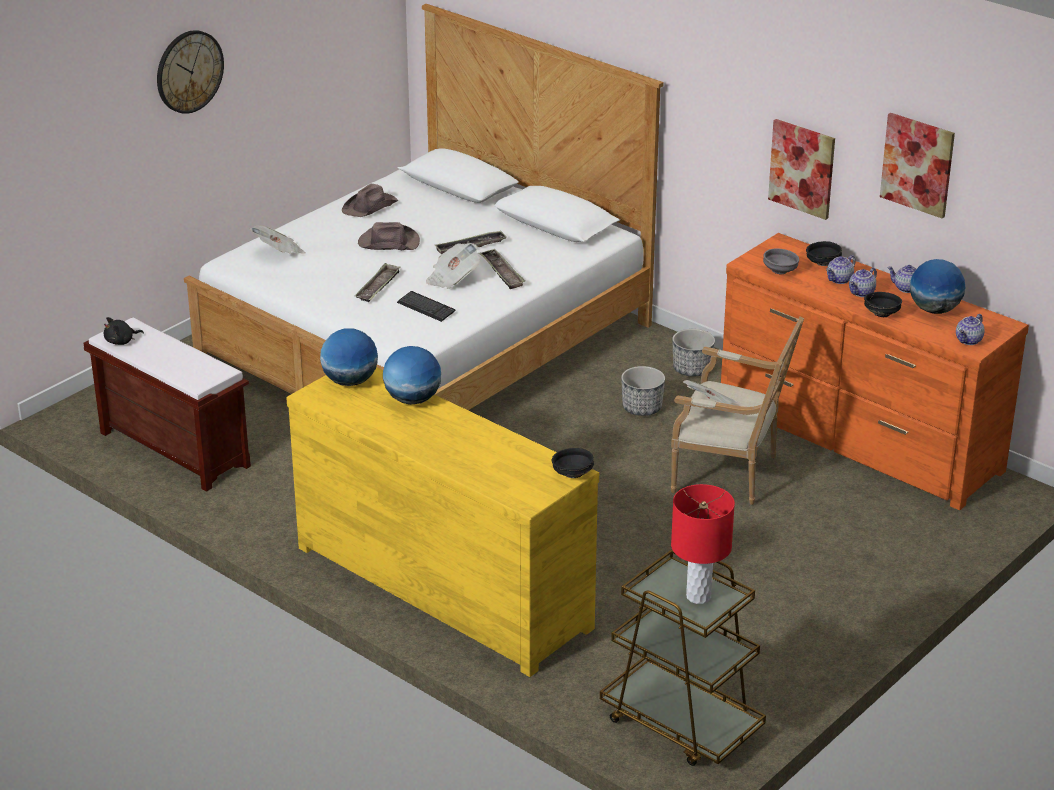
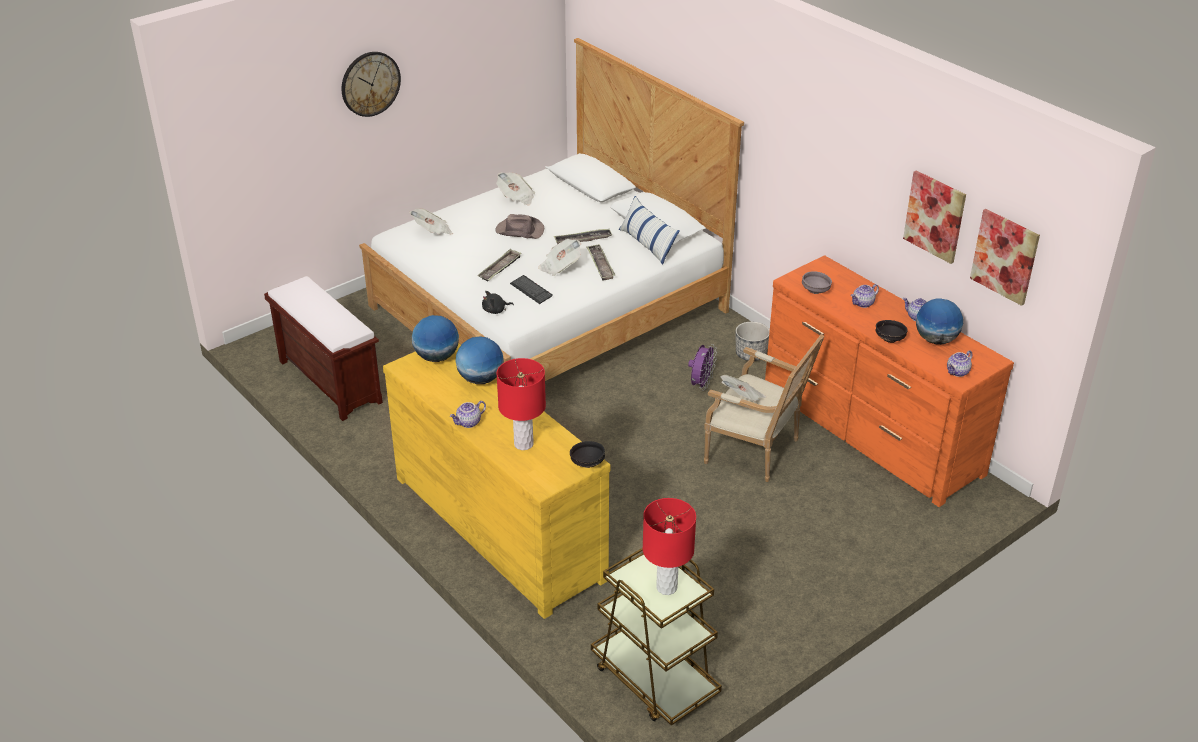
camera: 10 degrees right, 5 degrees up
black plush toy [104,317,144,345] -> black plush toy moved to [482,291,514,314]
brown hat [342,184,398,217] -> newspaper [496,172,535,205]
planter [621,366,665,416] -> purple fan [688,344,717,391]
picture [768,119,835,220] -> picture moved to [970,209,1040,306]
black bowl [806,241,842,266] -> none
teapot [849,268,877,297] -> teapot moved to [450,401,486,428]
none -> red table lamp [497,358,546,450]
none -> pillow [619,196,680,265]

